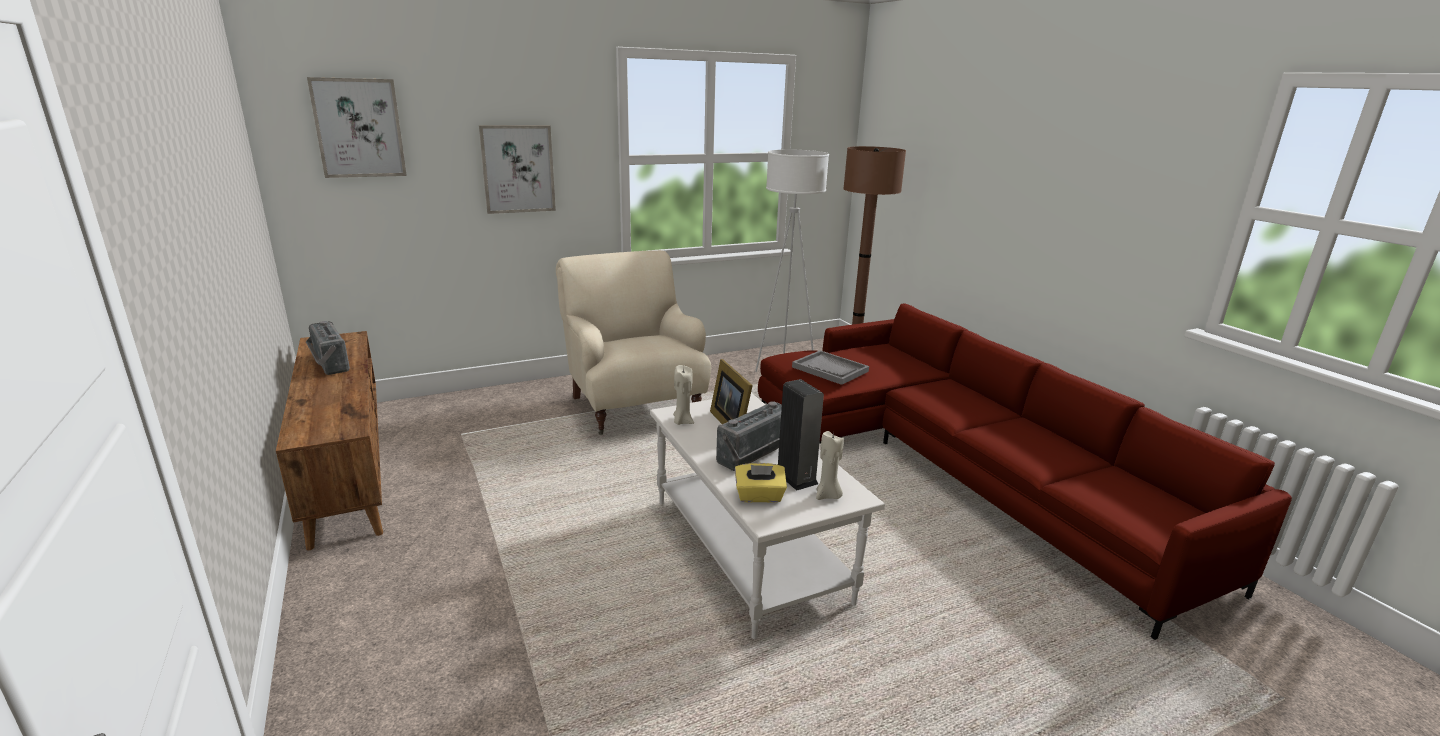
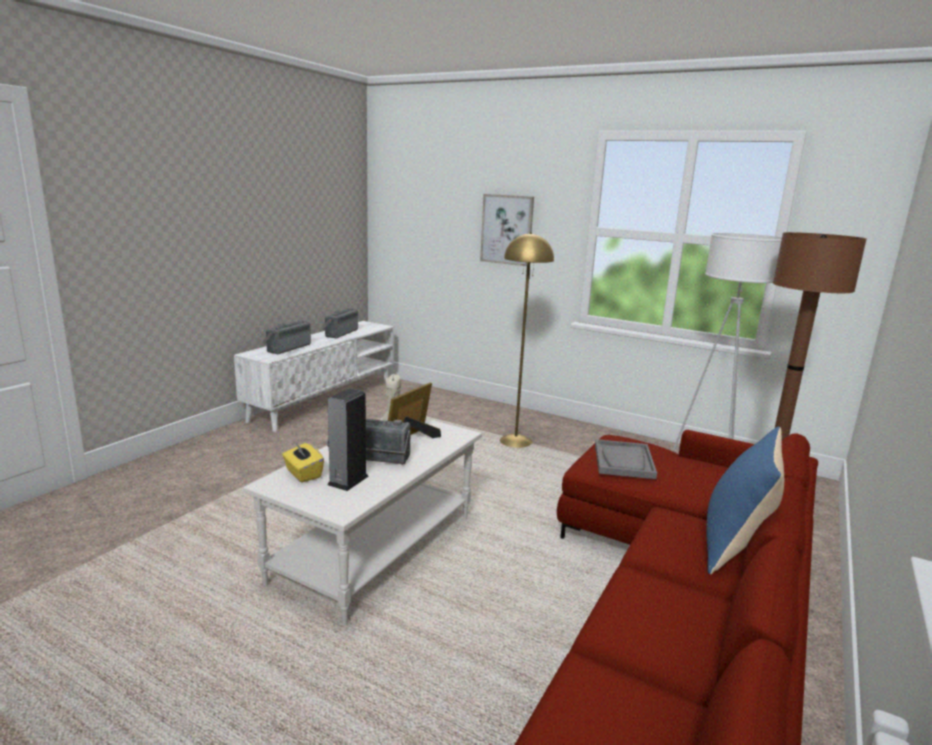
camera: 55 degrees right, 5 degrees down
brown tv stand [276,331,383,550] -> white tv stand [234,321,394,432]
picture [307,77,407,178] -> none
beige armchair [556,250,711,435] -> yellow floor lamp [500,232,554,448]
beige candle [816,431,844,500] -> none
none -> radio [262,320,311,354]
none -> blue pillow [706,427,784,574]

